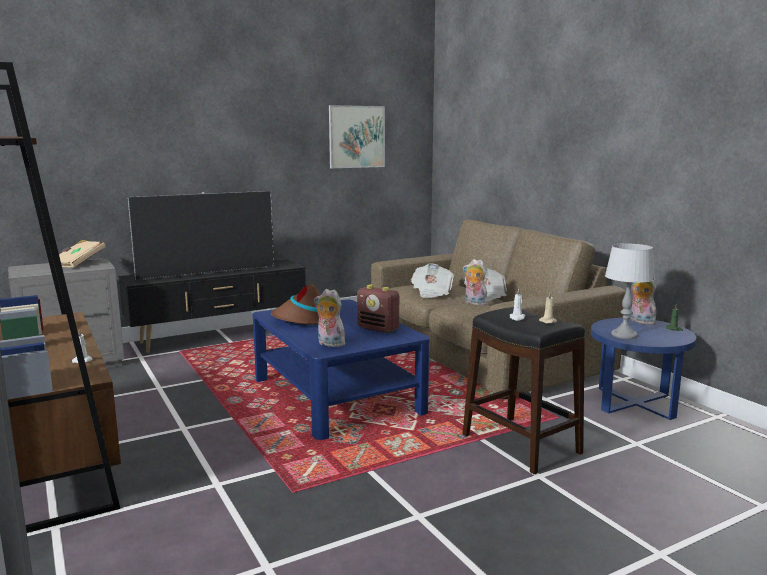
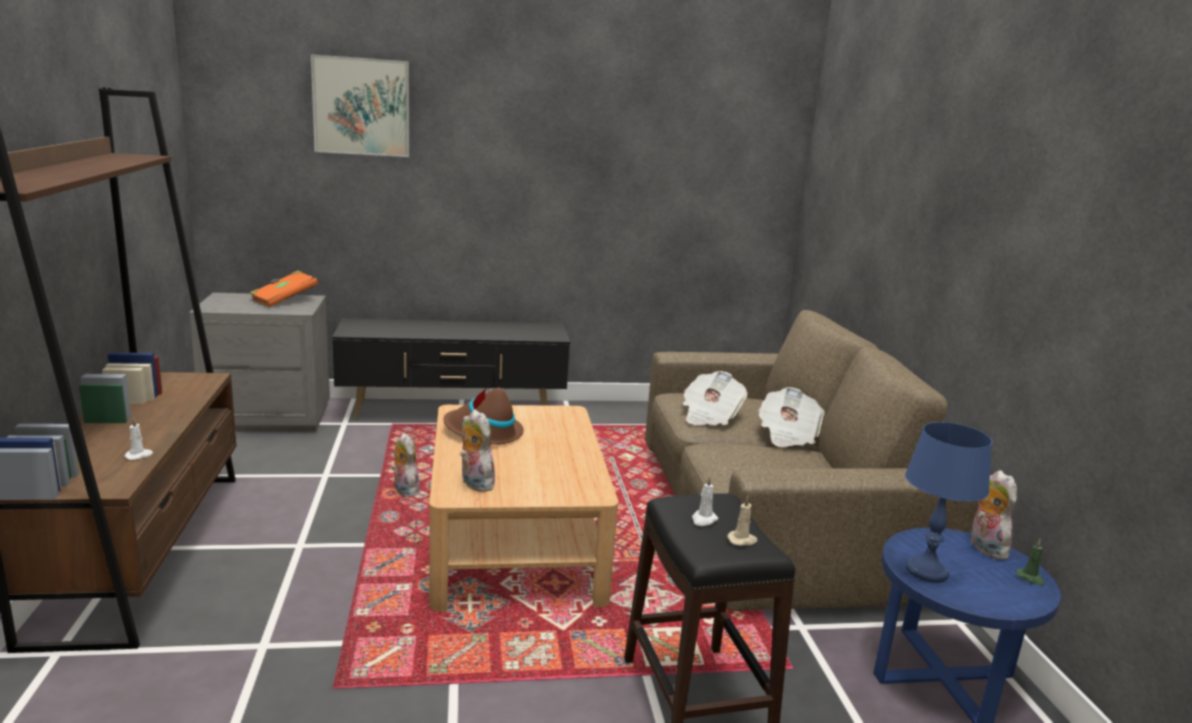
camera: 20 degrees right, 5 degrees up
beige book [59,240,106,268] -> orange book [250,270,318,307]
television [128,191,274,280] -> none
blue coffee table [252,300,430,440] -> beige coffee table [429,405,619,612]
picture [329,105,385,168] -> picture moved to [311,54,409,157]
radio [357,284,399,333] -> none
plush toy [463,259,487,305] -> plush toy moved to [391,433,420,497]
grey table lamp [605,243,655,339] -> blue table lamp [905,422,992,583]

